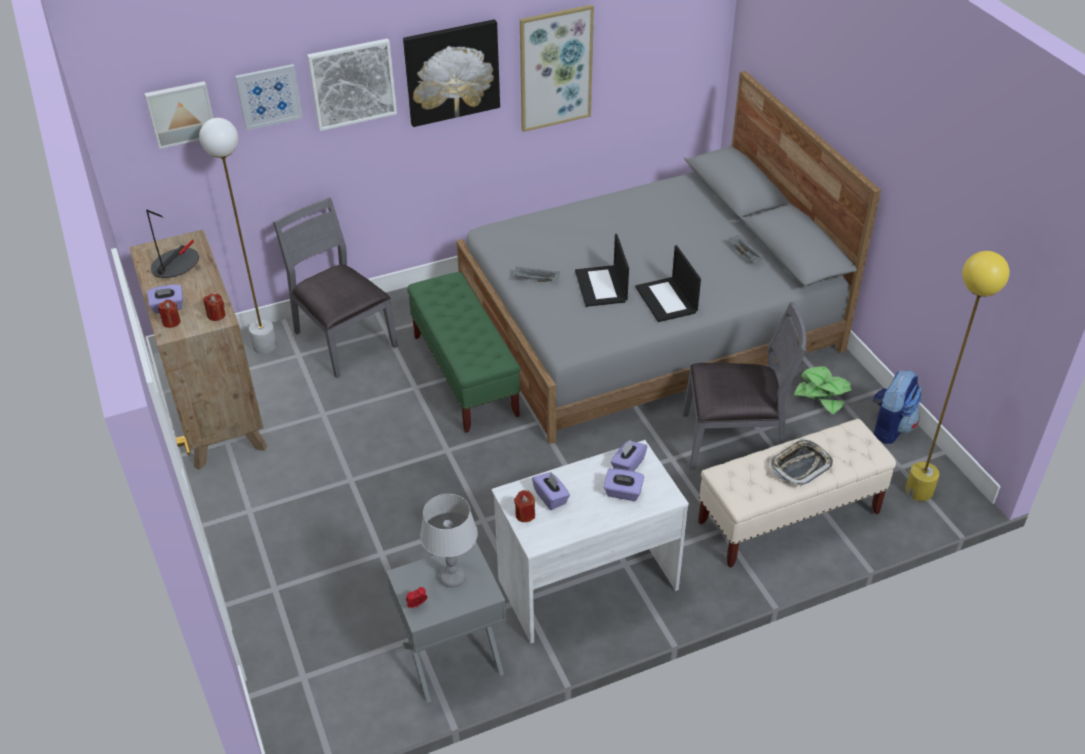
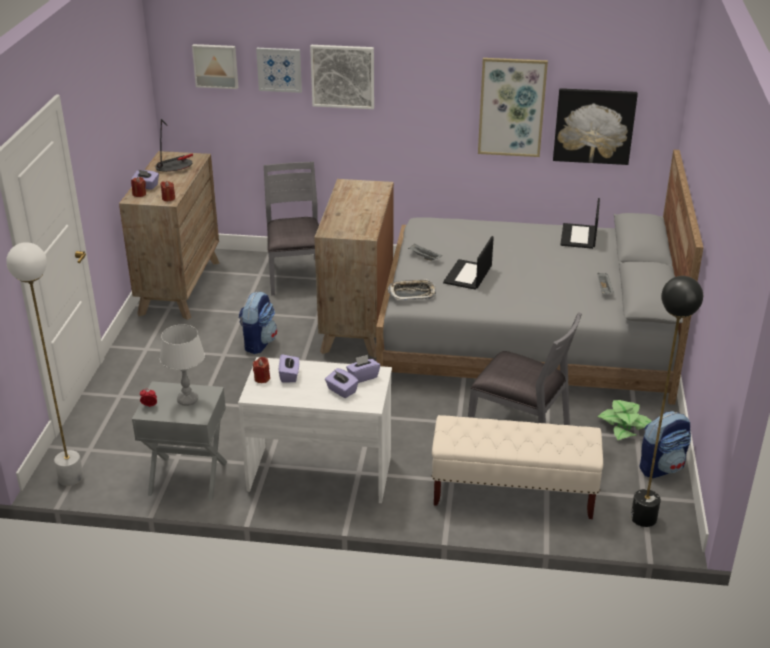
camera: 30 degrees right, 10 degrees down
white floor lamp [199,118,277,354] -> white floor lamp moved to [6,242,84,486]
picture [403,19,500,127] -> picture moved to [553,88,638,165]
green bench [407,272,521,433] -> brown dresser [314,179,394,358]
laptop [635,245,701,322] -> laptop moved to [560,198,600,249]
tray [771,438,833,486] -> tray moved to [388,279,436,300]
yellow floor lamp [905,251,1010,501] -> black floor lamp [631,276,703,527]
none -> backpack [238,292,277,354]

